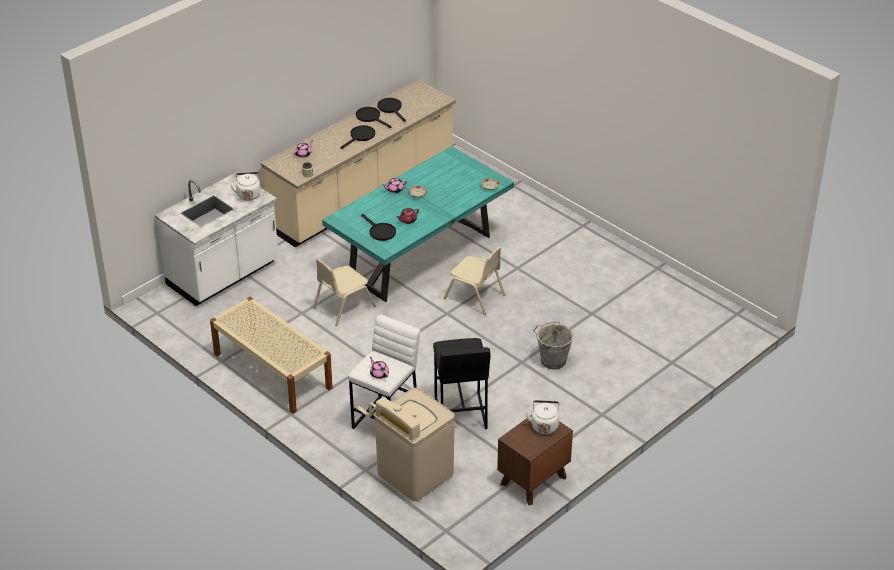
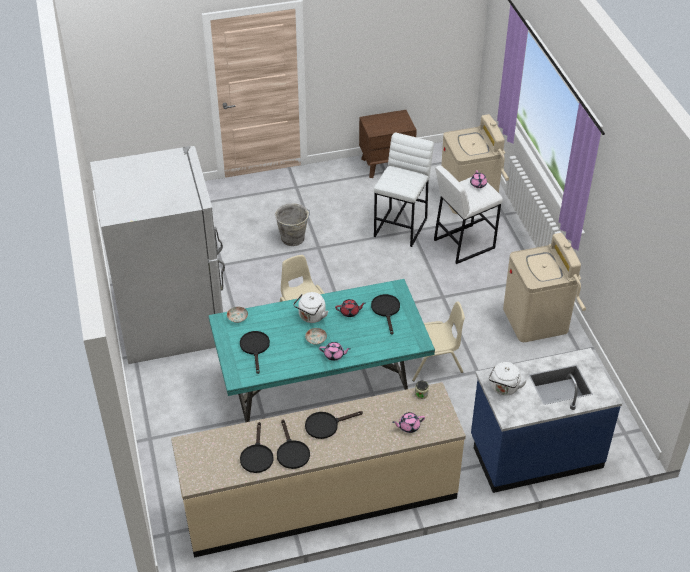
camera: 150 degrees left, 5 degrees up
white counter [155,172,278,306] -> blue counter [471,348,622,493]
beige bench [210,297,333,414] -> beige washing machine [503,233,586,342]
black stool [433,338,491,429] -> white stool [374,132,434,247]
white kettle [526,400,559,434] -> white kettle moved to [293,292,328,323]
none -> white fridge [90,146,225,364]
none -> black frying pan [240,331,270,374]

